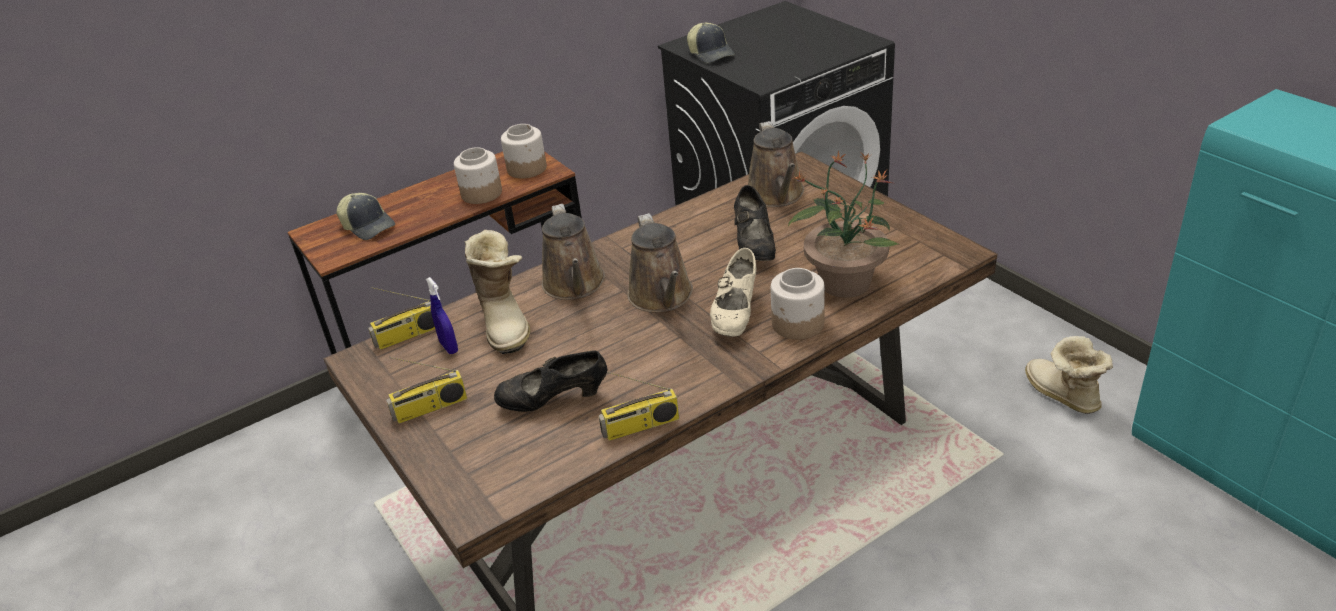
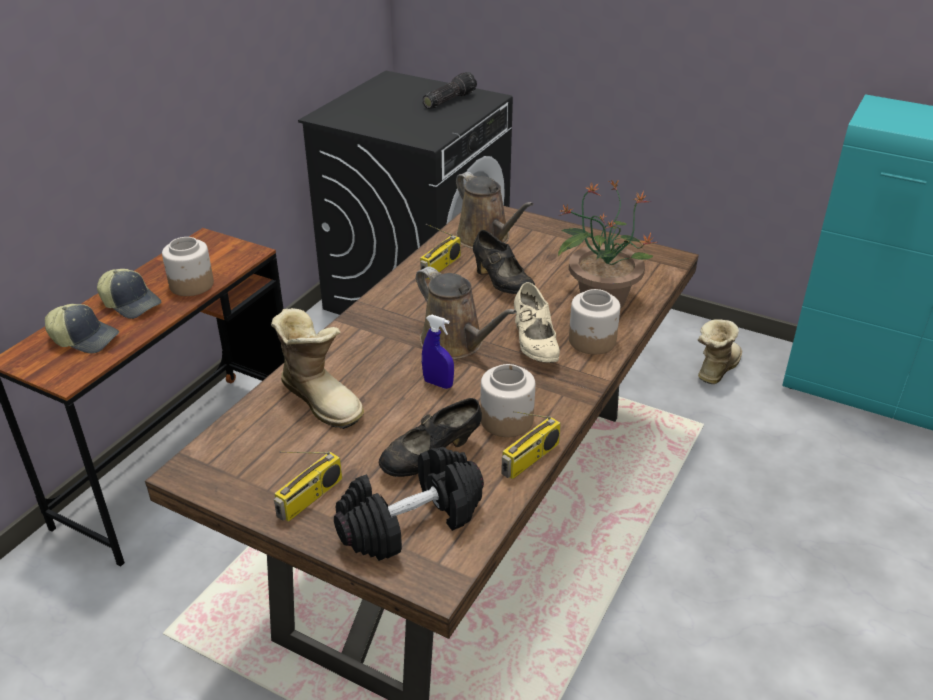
camera: 30 degrees left, 0 degrees up
radio [368,287,435,350] -> radio moved to [420,224,461,280]
blue spray bottle [426,277,458,354] -> blue spray bottle moved to [422,315,454,389]
jar [501,124,547,179] -> jar moved to [480,364,535,437]
brown watering can [541,204,605,300] -> none
cap [687,23,735,63] -> cap moved to [97,269,161,319]
boot [1025,336,1113,414] -> boot turned 90 degrees clockwise [698,319,742,384]
none -> black dumbbell [334,447,484,561]
none -> flashlight [422,72,477,109]

